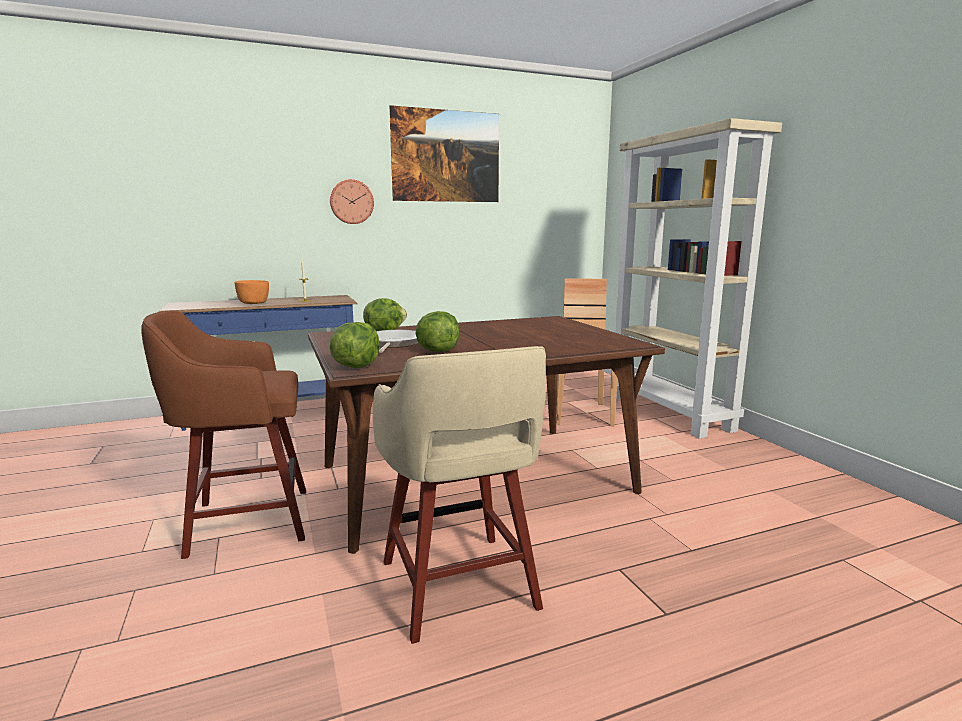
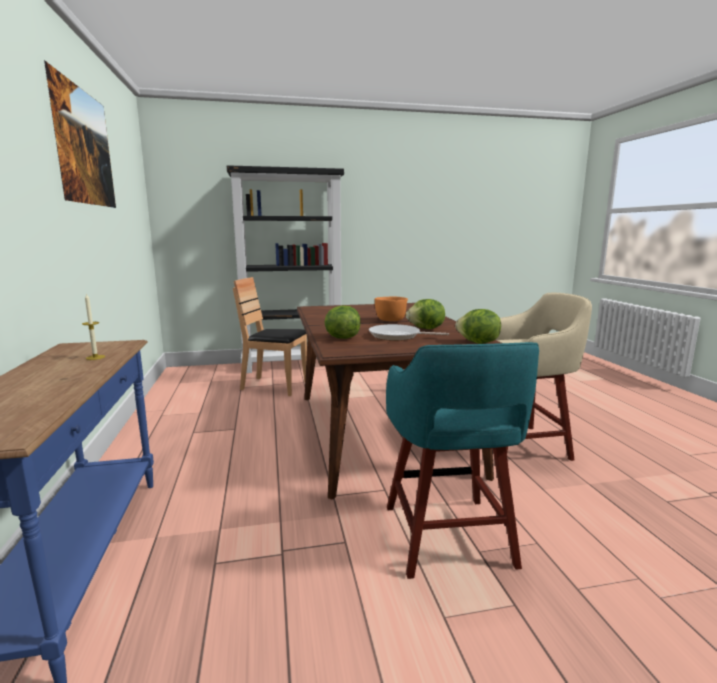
camera: 80 degrees left, 0 degrees up
brown stool [141,311,306,559] -> turquoise stool [386,342,539,579]
orange bowl [235,280,269,304] -> orange bowl moved to [375,297,408,321]
wall clock [330,179,374,224] -> none
beige bookcase [609,118,782,438] -> black bookcase [227,165,344,373]

